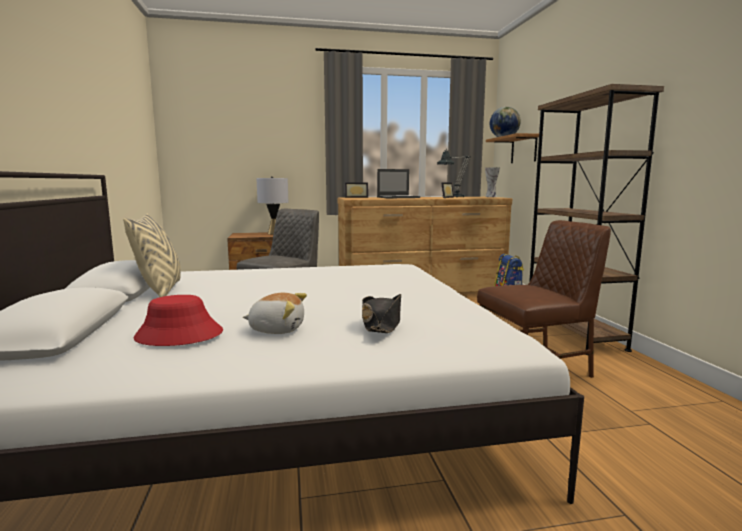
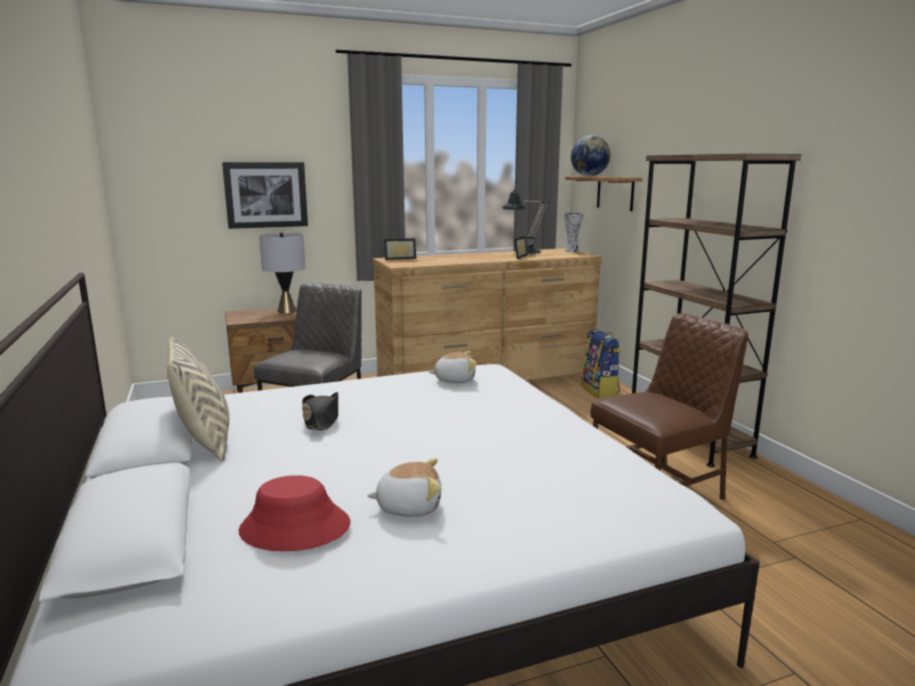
camera: 10 degrees left, 5 degrees up
black hat [362,294,401,333] -> black hat moved to [302,392,338,430]
laptop [377,169,420,198] -> none
none -> picture [222,162,308,229]
none -> plush toy [429,351,477,383]

